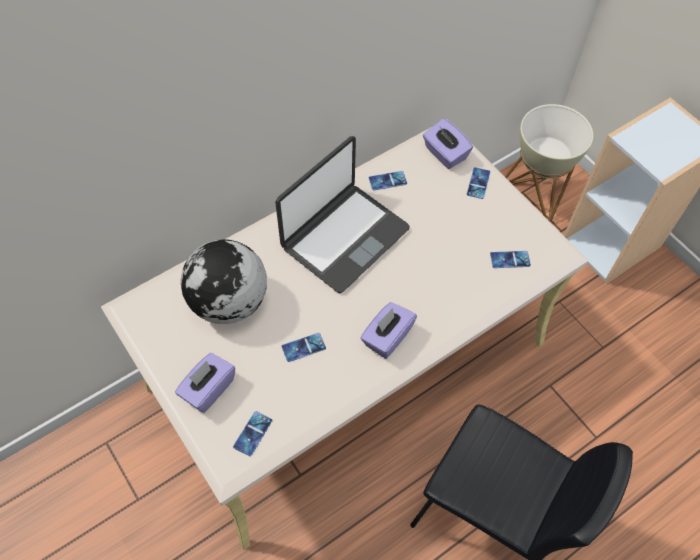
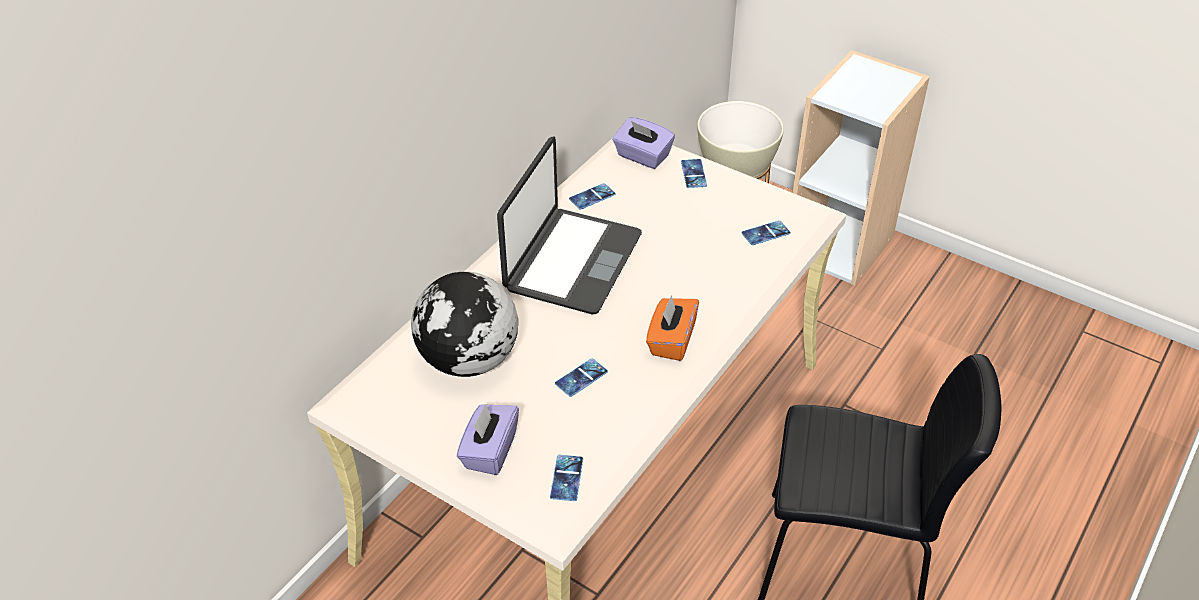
camera: 20 degrees left, 15 degrees down
purple tissue box [360,302,417,359] -> orange tissue box [646,295,699,361]

